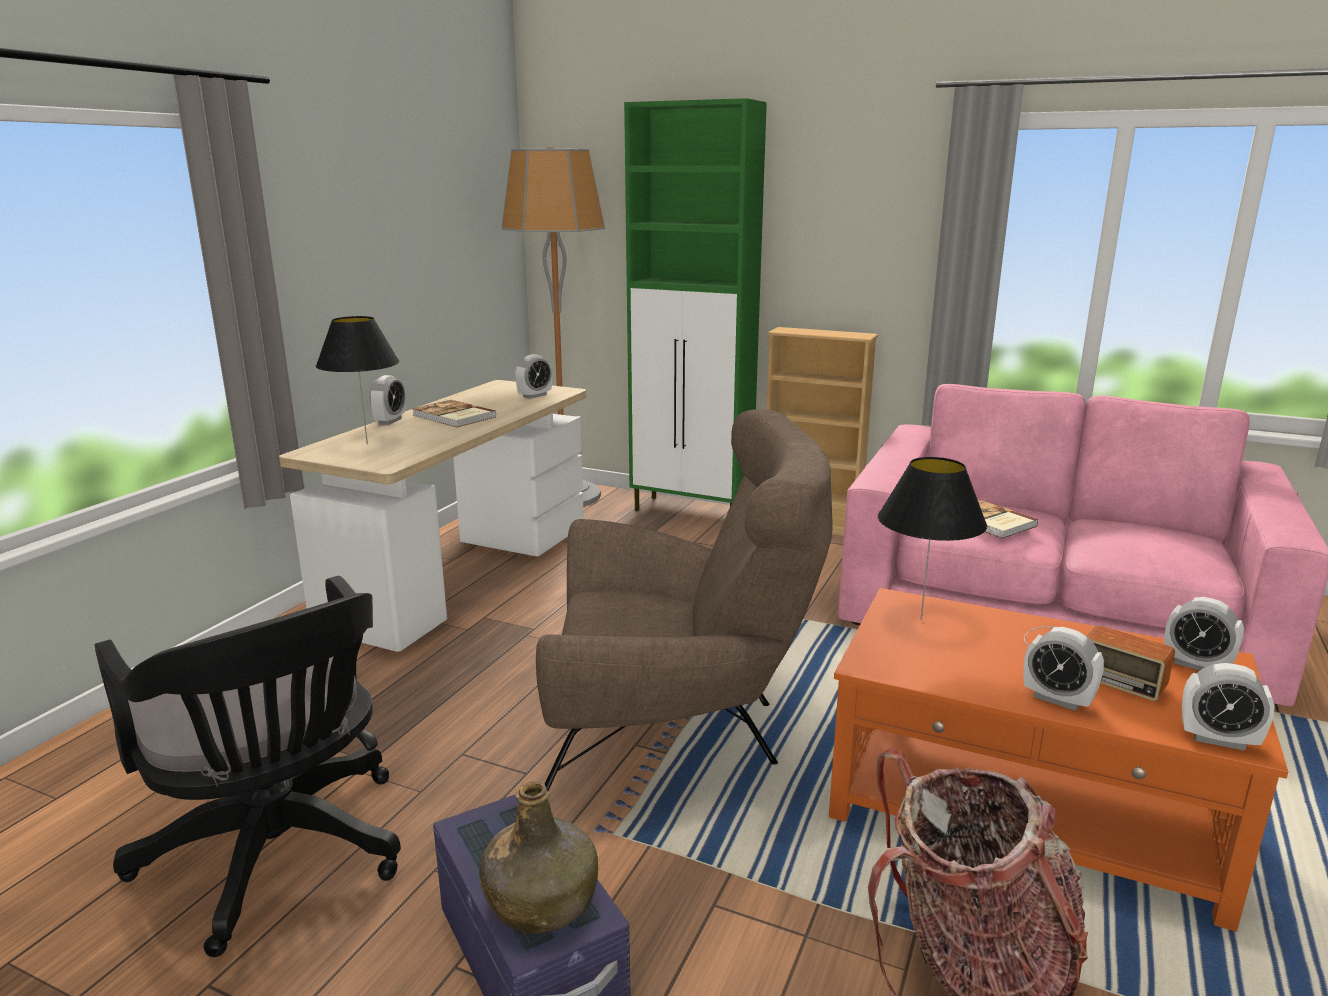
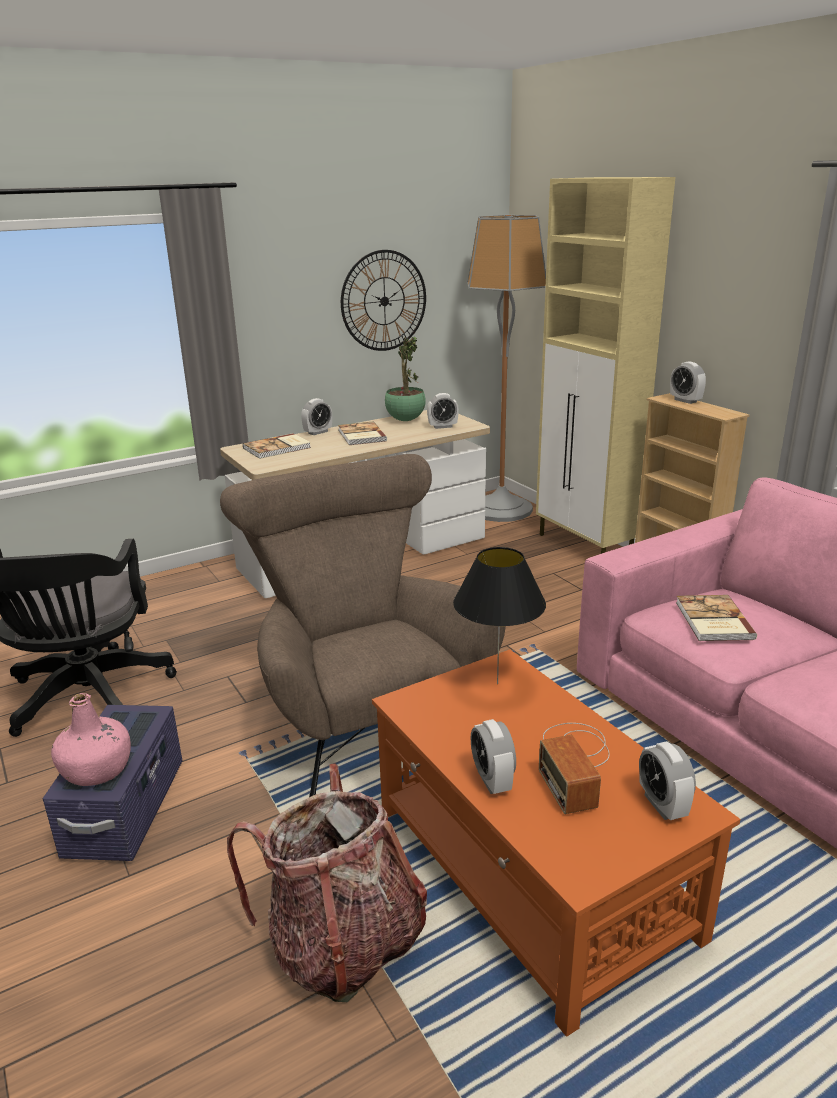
camera: 35 degrees right, 5 degrees up
black table lamp [316,316,399,444] -> book [243,433,311,459]
green bottle [479,782,598,933] -> pink bottle [51,693,131,786]
brown armchair [536,409,833,791] -> brown armchair turned 150 degrees counterclockwise [220,454,506,797]
green cabinet [624,98,767,511] -> beige cabinet [536,177,675,554]
alarm clock [1182,663,1275,751] -> alarm clock moved to [670,361,706,404]
none -> wall clock [341,250,426,351]
none -> potted plant [385,337,426,421]

